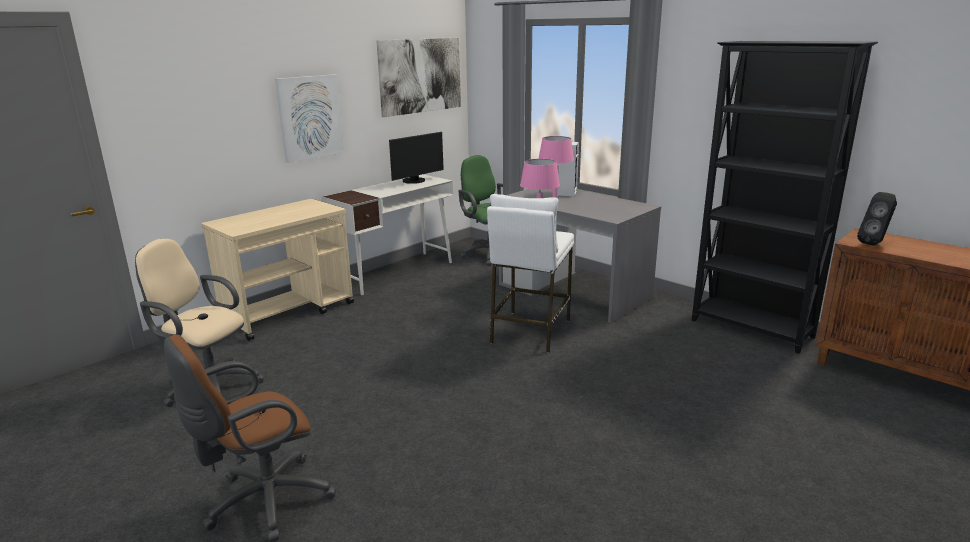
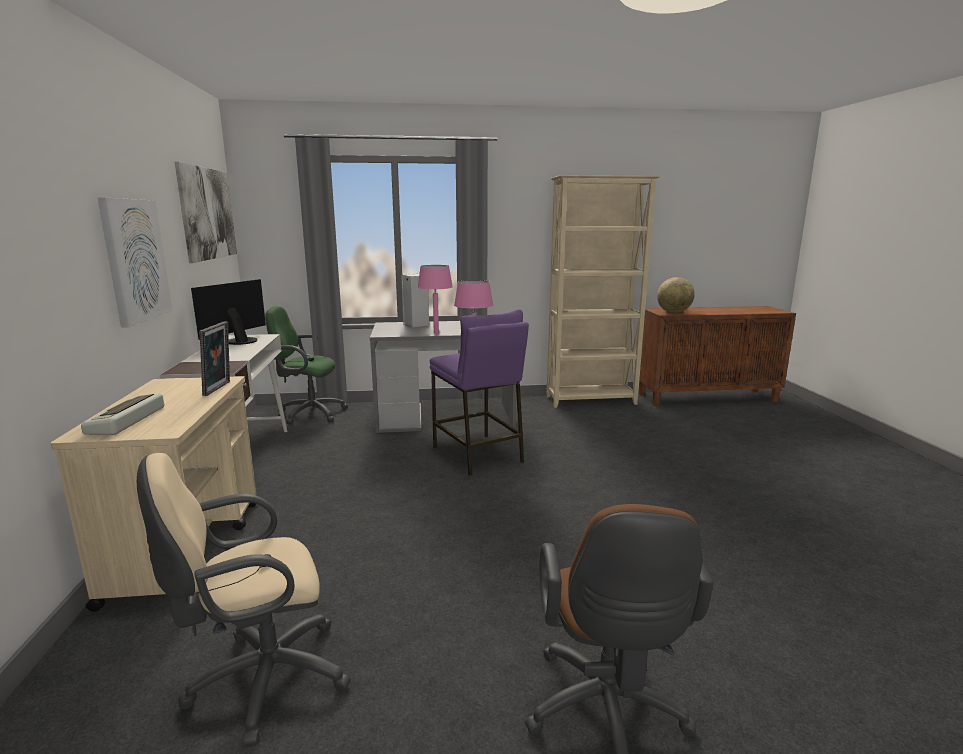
camera: 50 degrees left, 5 degrees down
monitor [389,132,444,184] -> monitor turned 150 degrees counterclockwise [191,279,266,345]
white stool [487,194,574,353] -> purple stool [430,309,529,476]
black bookcase [692,41,878,354] -> beige bookcase [546,175,661,408]
black speaker [857,192,897,246] -> globe [657,277,695,313]
none -> keyboard [81,393,164,435]
none -> picture frame [199,321,230,396]

